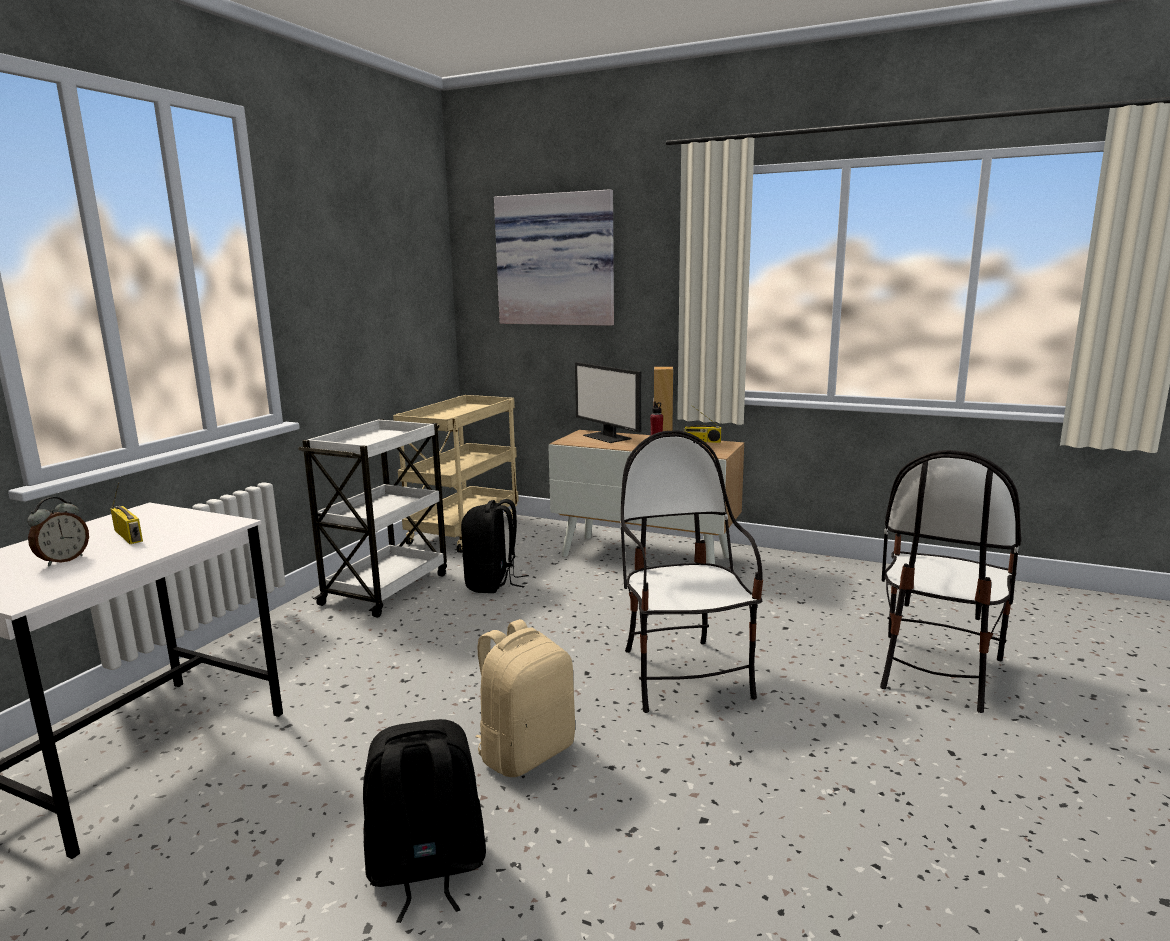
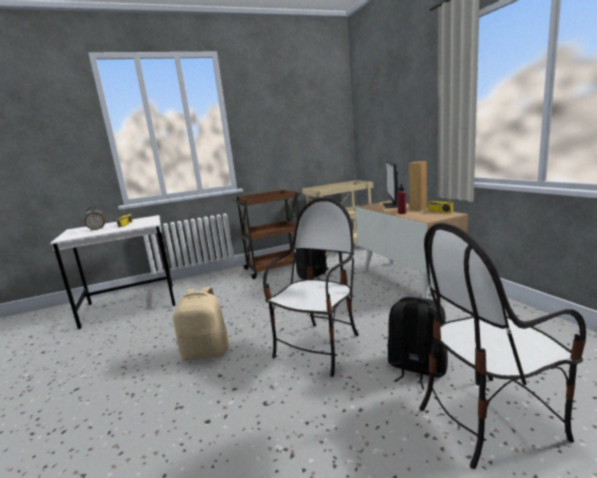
camera: 45 degrees right, 0 degrees up
white cart [298,419,447,618] -> brown cart [232,189,301,279]
black backpack [363,719,486,923] -> black backpack moved to [388,297,448,390]
picture [494,189,614,326] -> none

